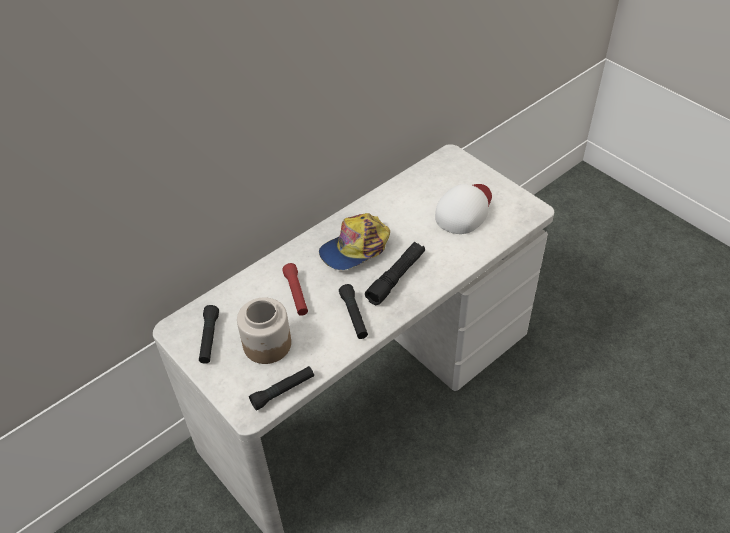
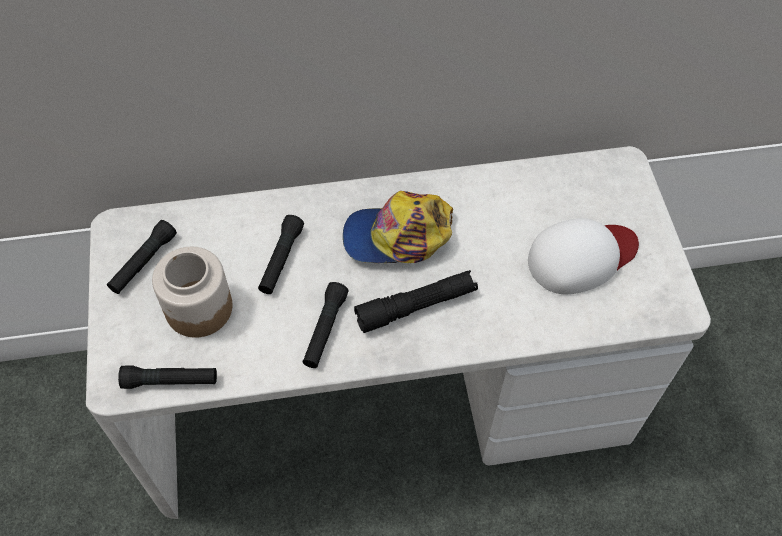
camera: 30 degrees right, 10 degrees up
red flashlight [282,263,308,316] -> black flashlight [258,215,304,294]

